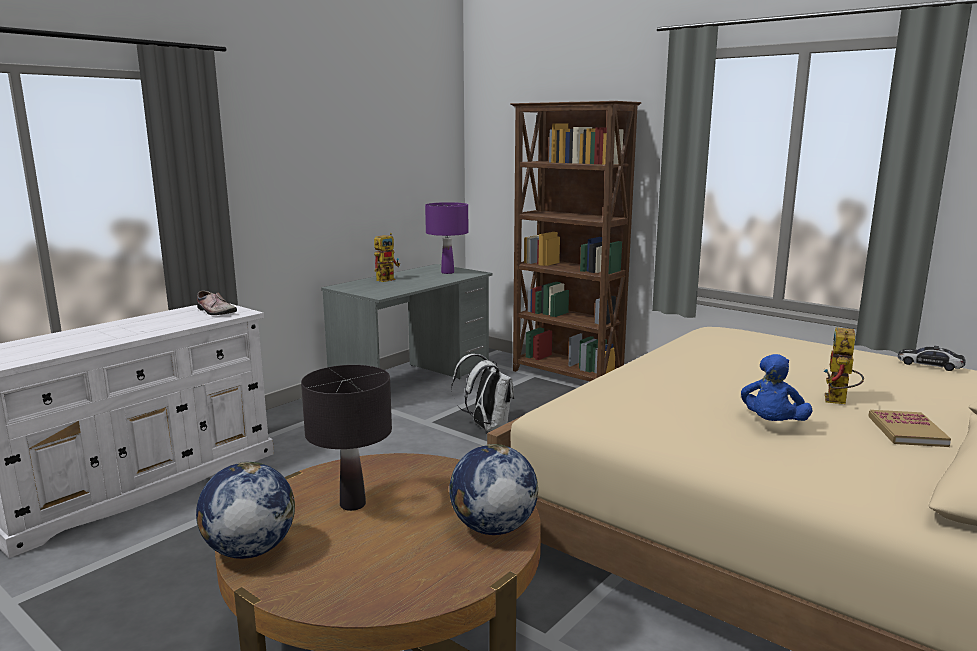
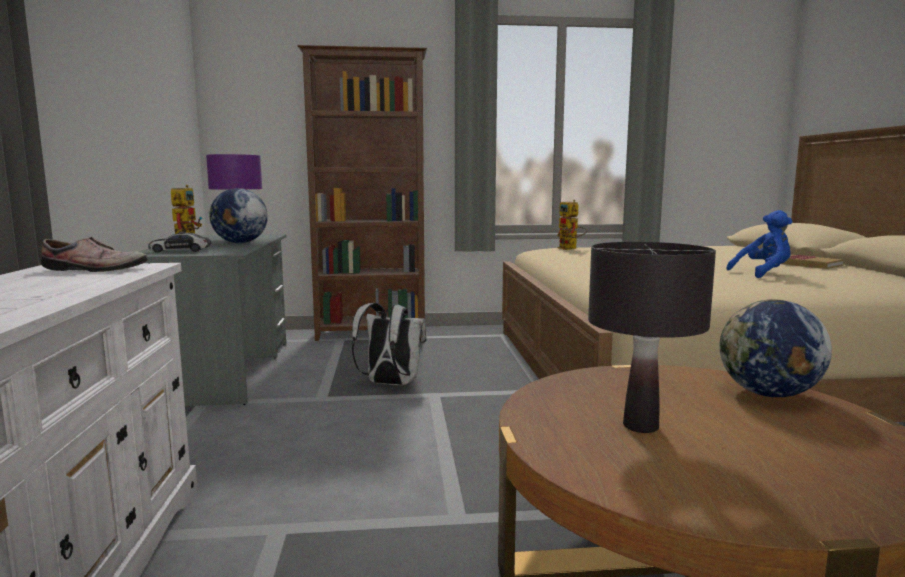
camera: 45 degrees left, 5 degrees down
globe [196,462,295,559] -> globe moved to [209,188,268,243]
blue plush toy [741,354,812,421] -> blue plush toy turned 90 degrees counterclockwise [726,210,793,278]
toy robot [824,327,864,404] -> toy robot moved to [557,200,587,250]
toy car [898,345,966,371] -> toy car moved to [148,231,211,253]

